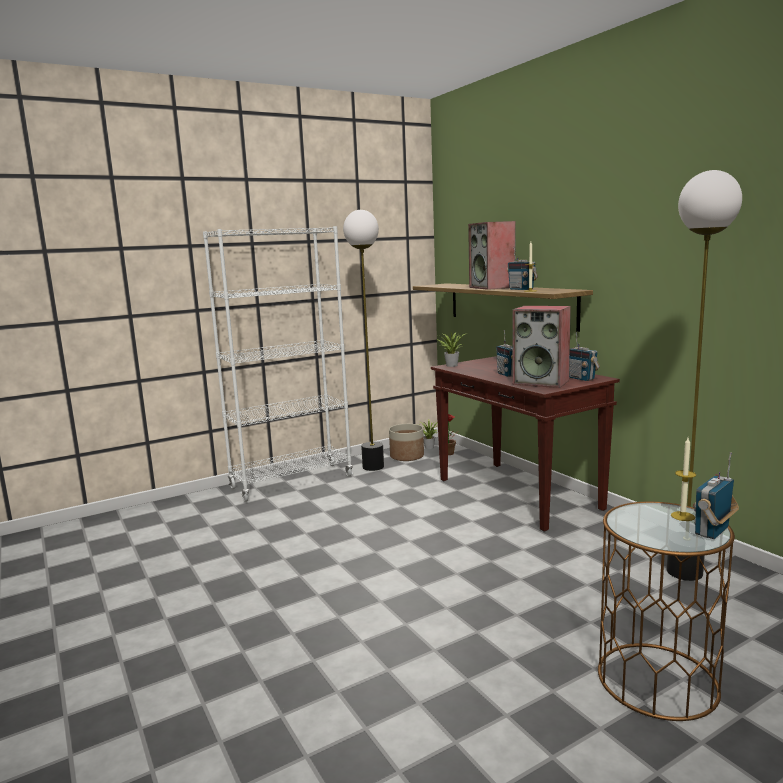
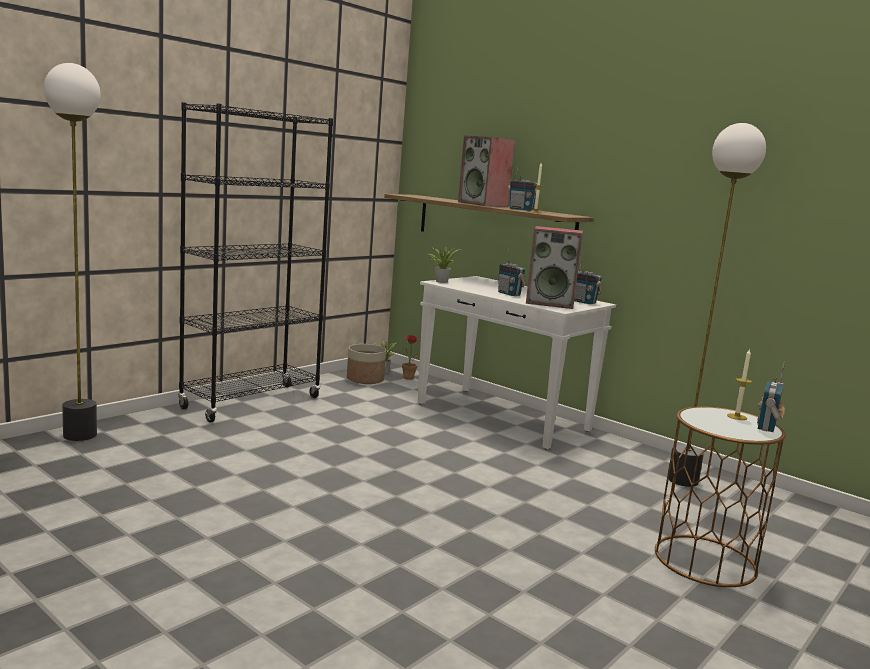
camera: 20 degrees left, 0 degrees up
white bookcase [203,226,353,502] -> black bookcase [178,102,333,423]
floor lamp [343,210,384,471] -> floor lamp moved to [44,63,101,441]
brown console table [431,356,620,532] -> white console table [417,276,616,450]

